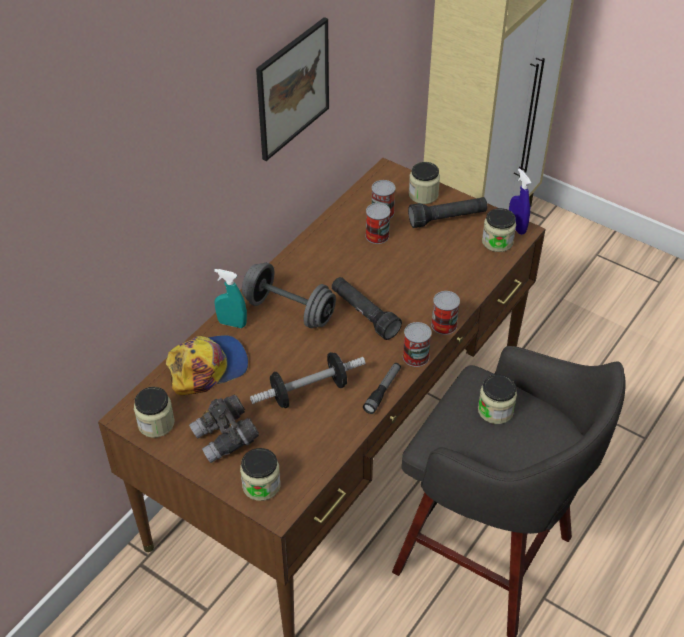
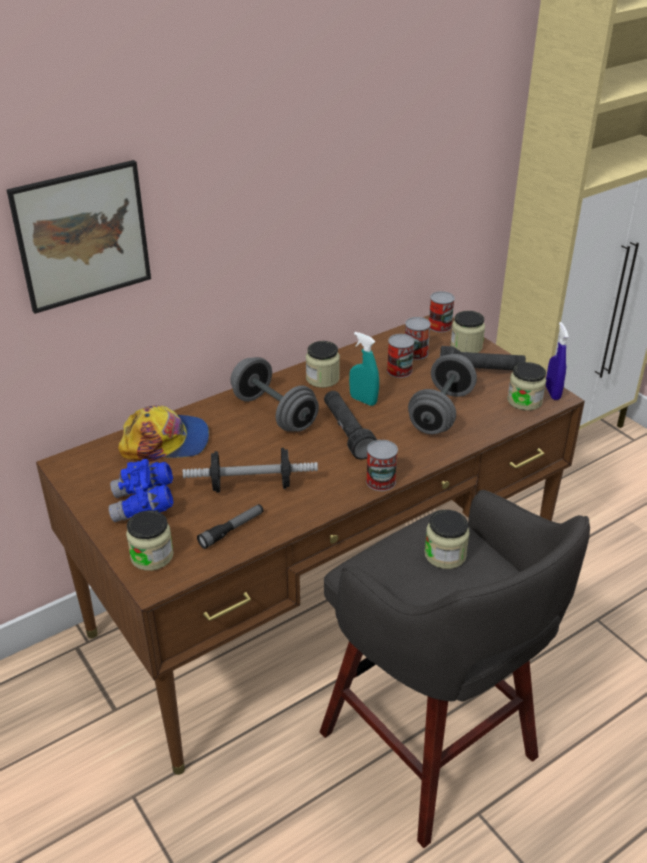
camera: 20 degrees right, 10 degrees down
jar [134,387,174,438] -> jar moved to [306,341,340,388]
grey binoculars [189,395,259,463] -> blue binoculars [109,459,173,522]
turquoise spray bottle [214,269,247,328] -> turquoise spray bottle moved to [349,332,379,406]
picture [256,17,329,161] -> picture moved to [7,160,151,314]
flashlight [363,363,401,414] -> flashlight moved to [197,504,264,549]
can [431,291,460,335] -> can moved to [429,291,455,332]
none -> grey dumbbell [408,354,477,434]

